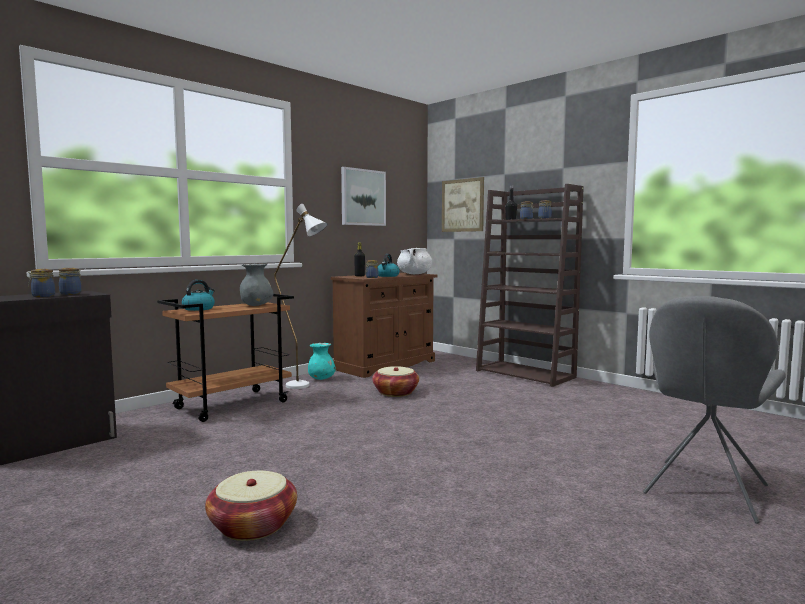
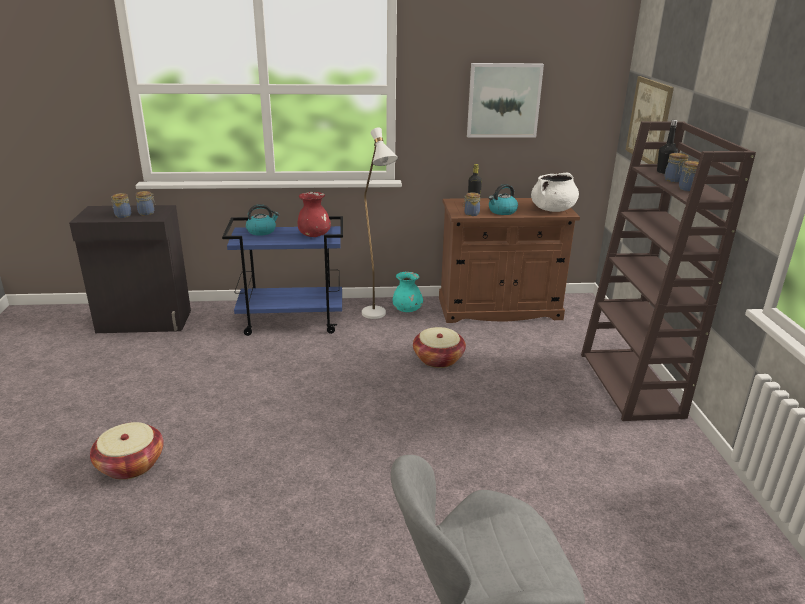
camera: 40 degrees right, 20 degrees up
brown cart [157,294,294,422] -> blue cart [222,216,343,336]
grey vase [240,264,274,306] -> red vase [298,192,331,237]

